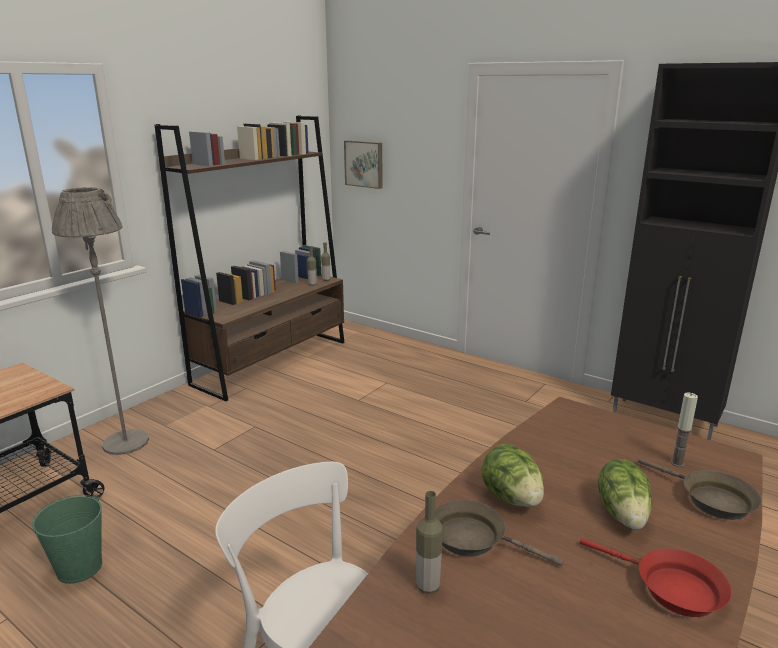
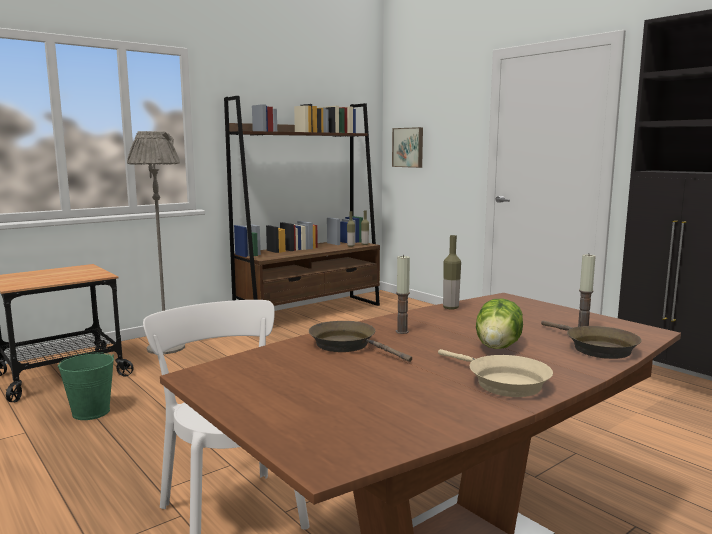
camera: 15 degrees right, 10 degrees down
bottle [416,491,443,594] -> bottle moved to [443,235,461,310]
lettuce [481,444,544,507] -> candle [396,255,410,334]
red frying pan [580,538,731,617] -> beige frying pan [438,349,553,397]

